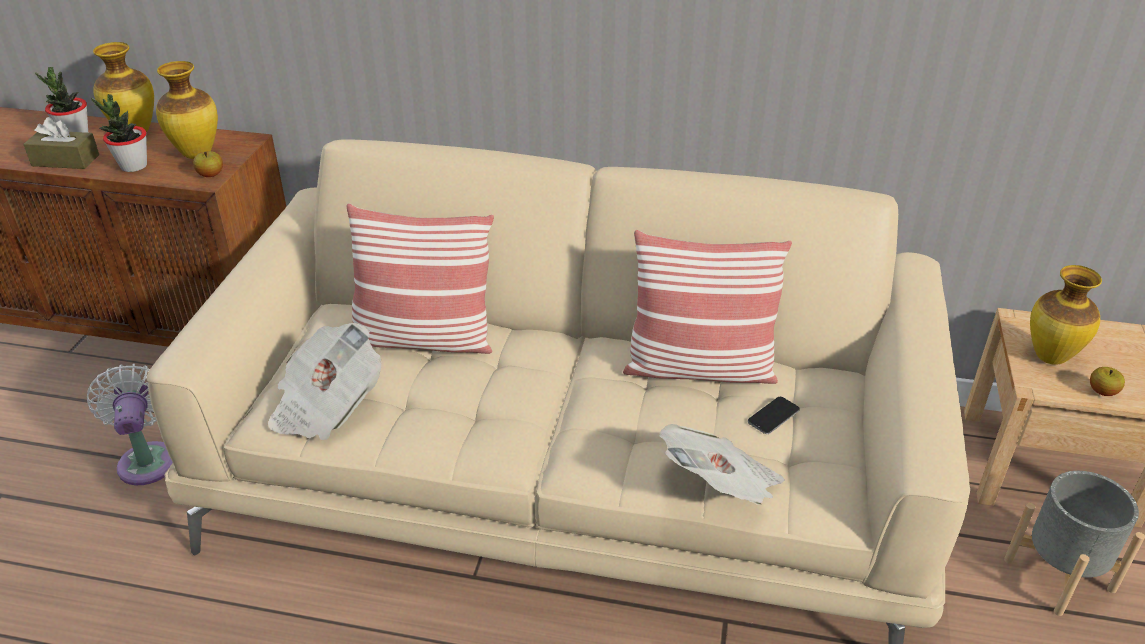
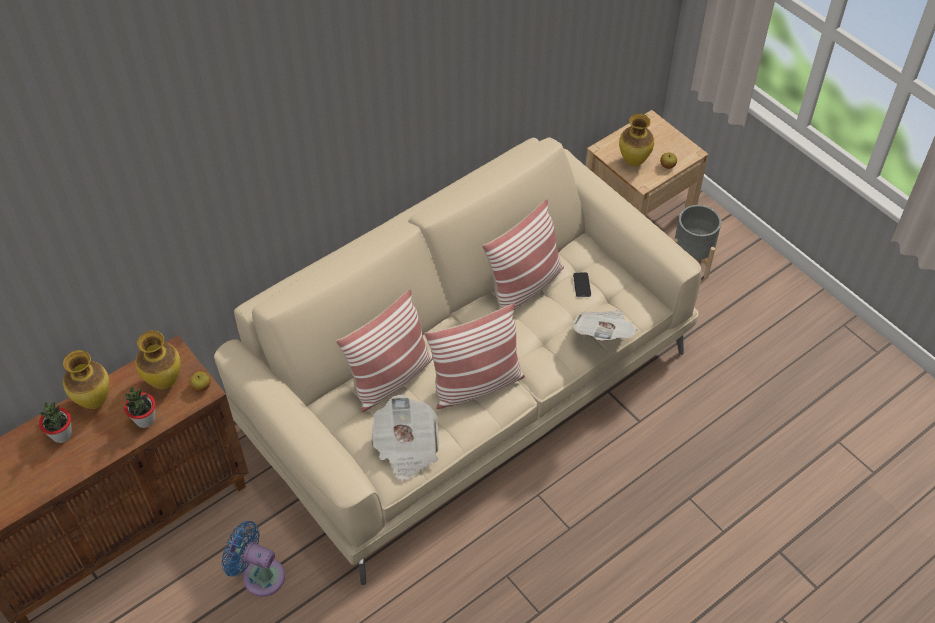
camera: 50 degrees left, 15 degrees up
brown tissue box [23,117,99,169] -> none
white fan [87,364,173,485] -> blue fan [222,521,285,597]
none -> pillow [424,303,525,409]

